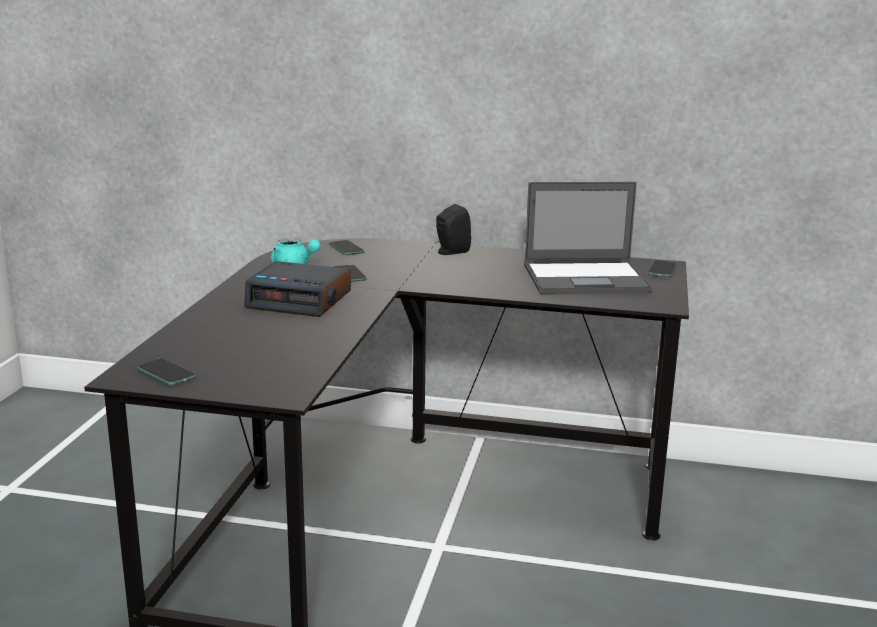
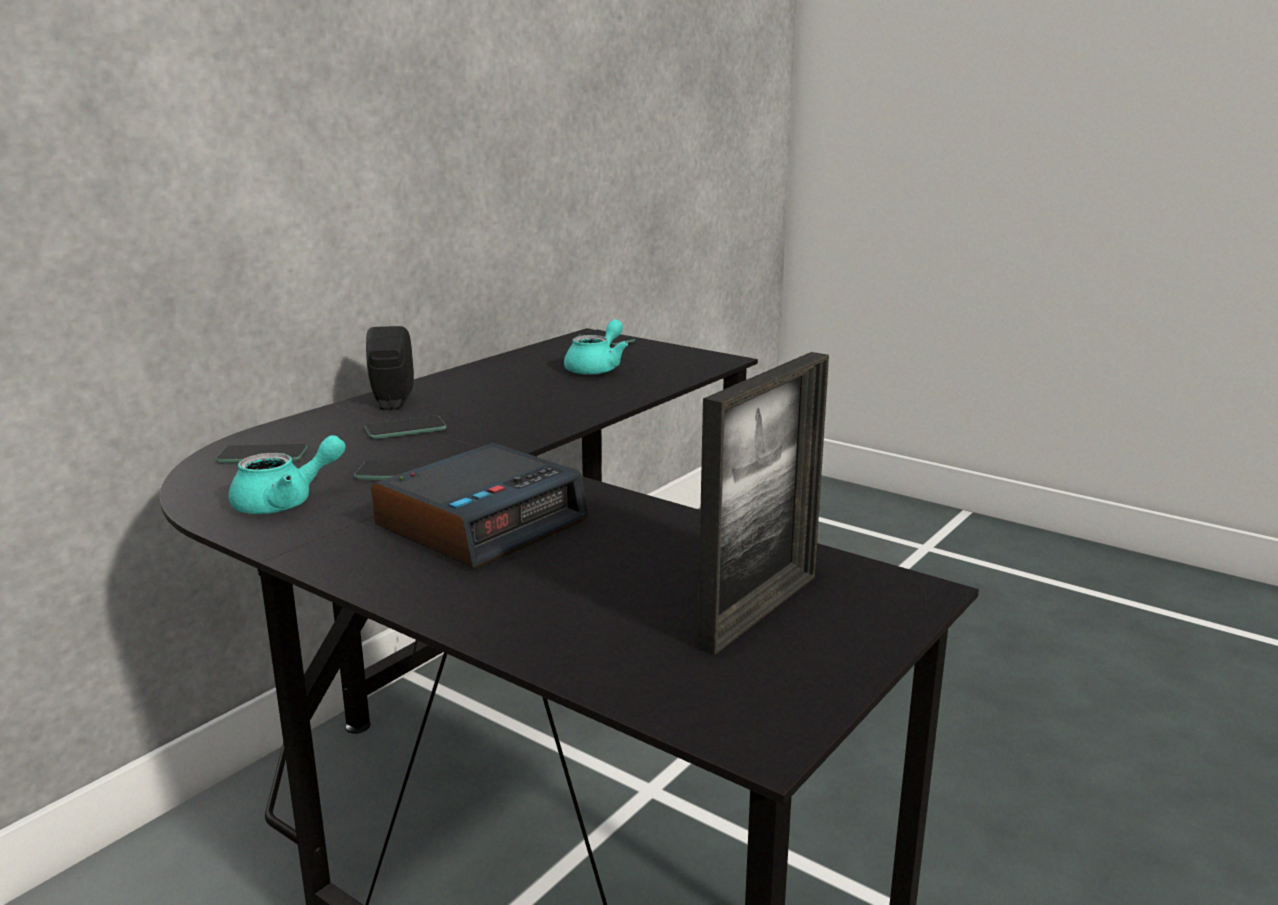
camera: 65 degrees left, 0 degrees up
phone [137,358,196,385] -> phone moved to [364,416,447,439]
laptop [524,182,653,294] -> turquoise teapot [564,319,628,375]
none -> picture frame [697,352,829,654]

